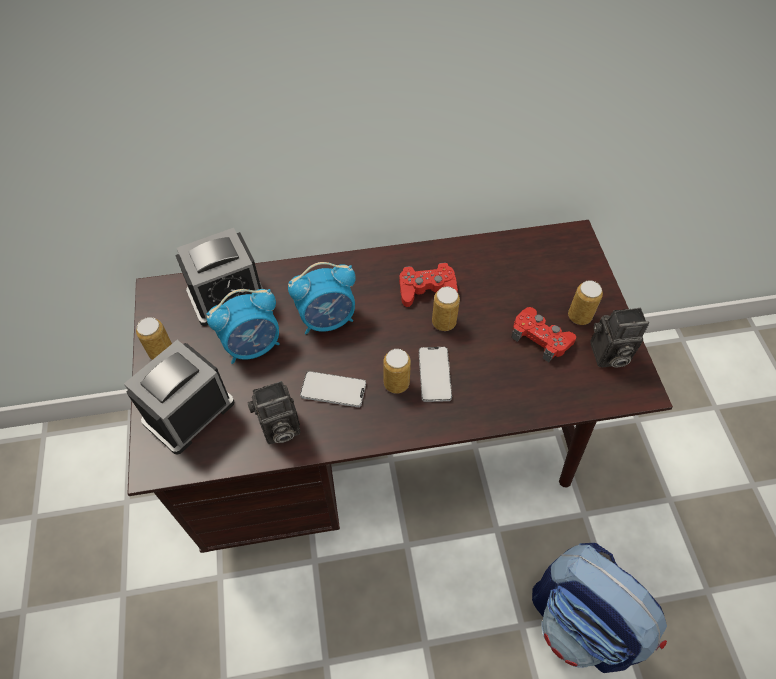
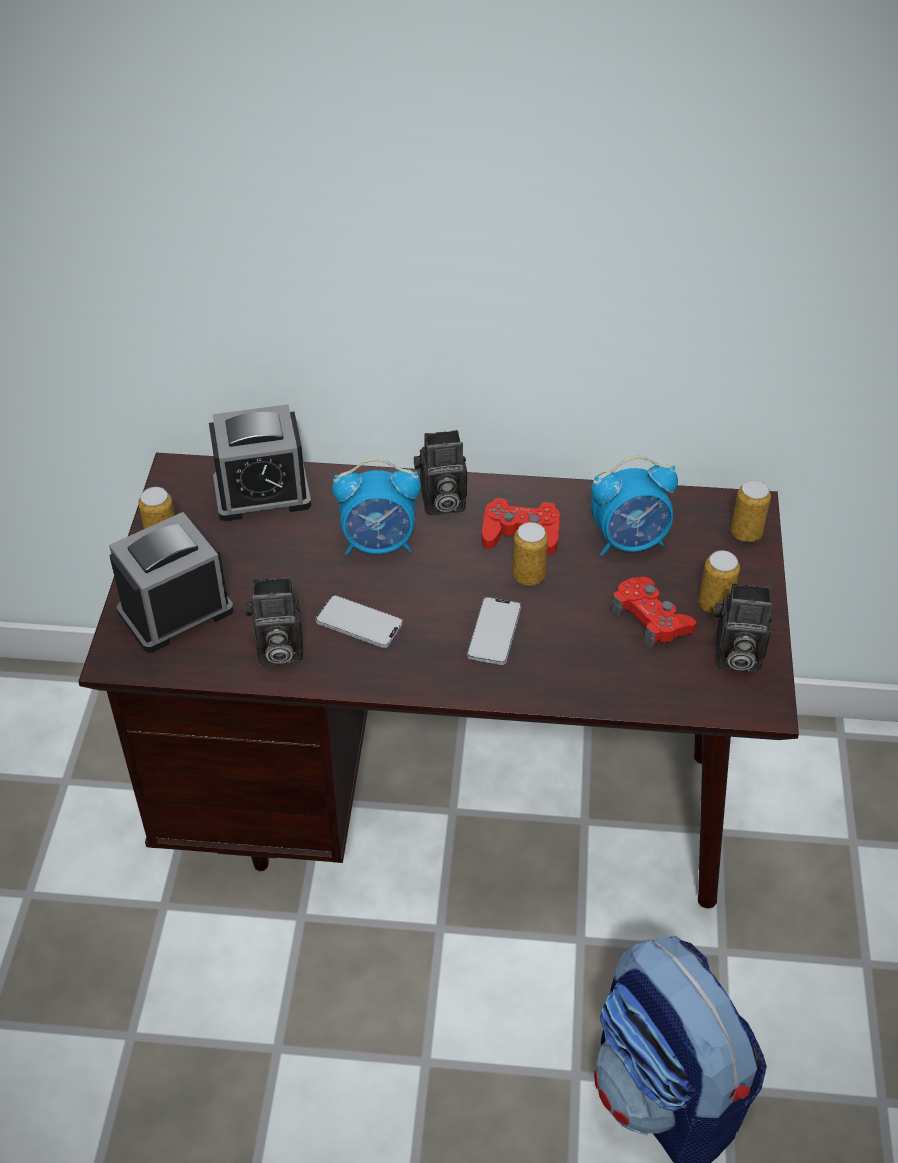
camera: 15 degrees right, 10 degrees down
alarm clock [207,289,280,364] -> alarm clock moved to [591,456,678,556]
can [383,349,411,394] -> can moved to [731,480,771,542]
none -> camera [414,430,467,515]

